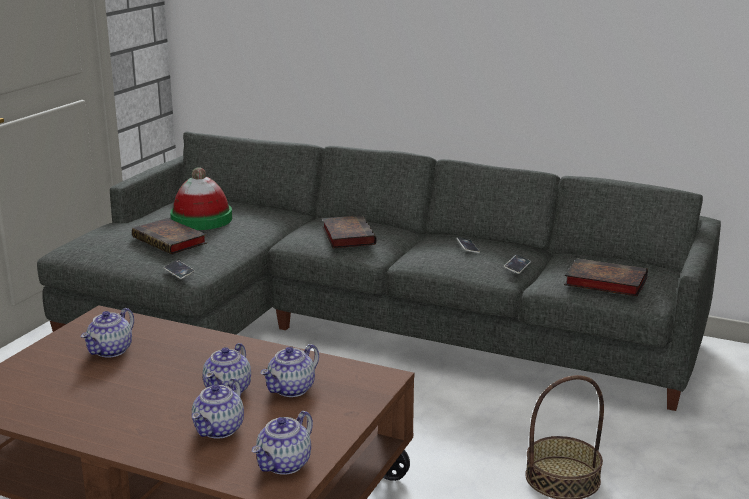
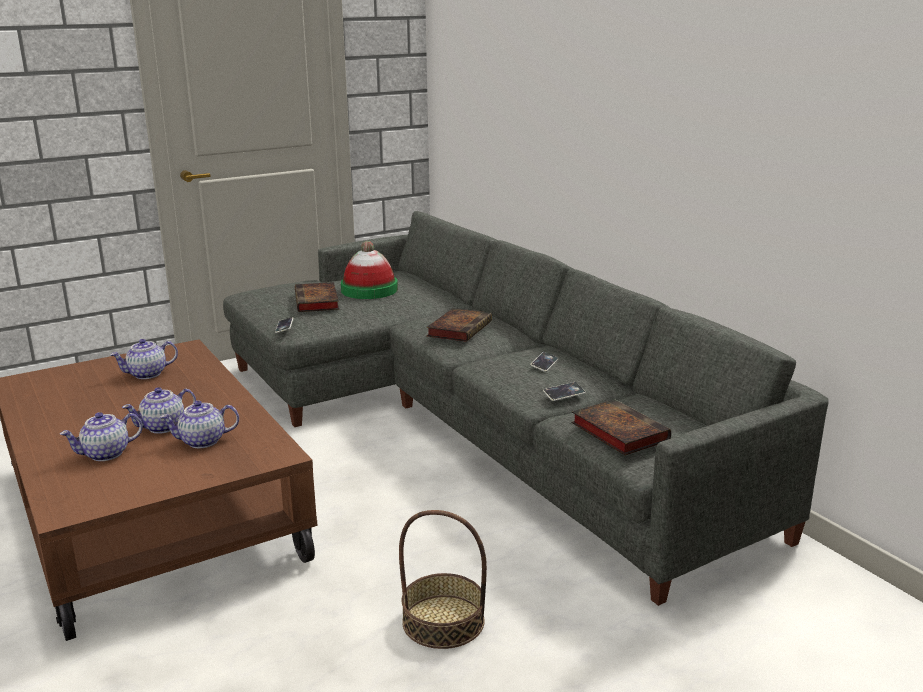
camera: 35 degrees right, 0 degrees up
teapot [252,411,313,475] -> none

